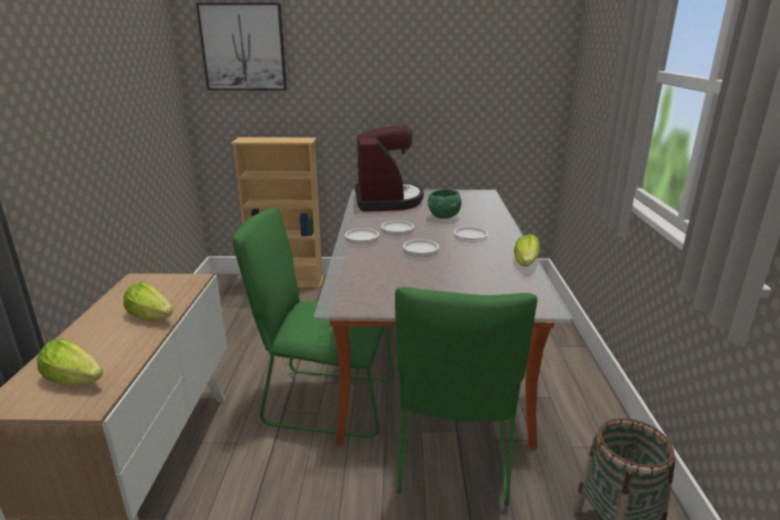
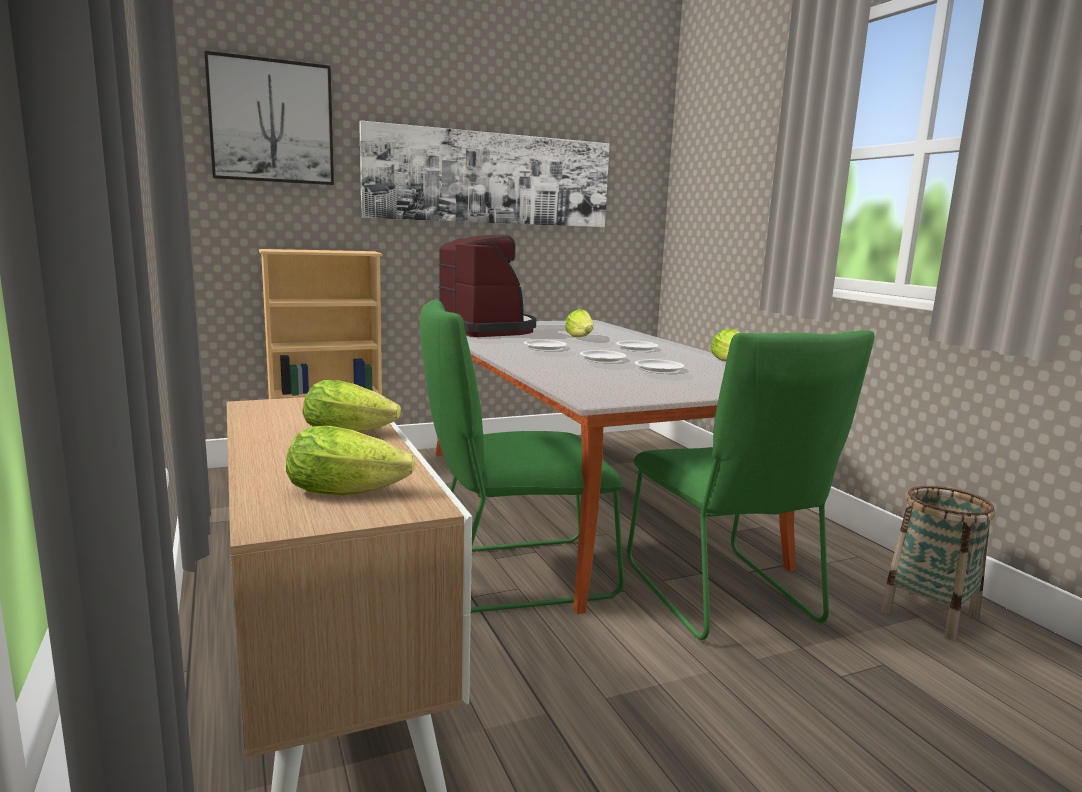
camera: 25 degrees left, 10 degrees down
white plate [345,228,379,242] -> white plate moved to [635,359,684,372]
green bowl [428,189,462,219] -> lettuce [565,309,594,337]
none -> picture [359,121,610,227]

